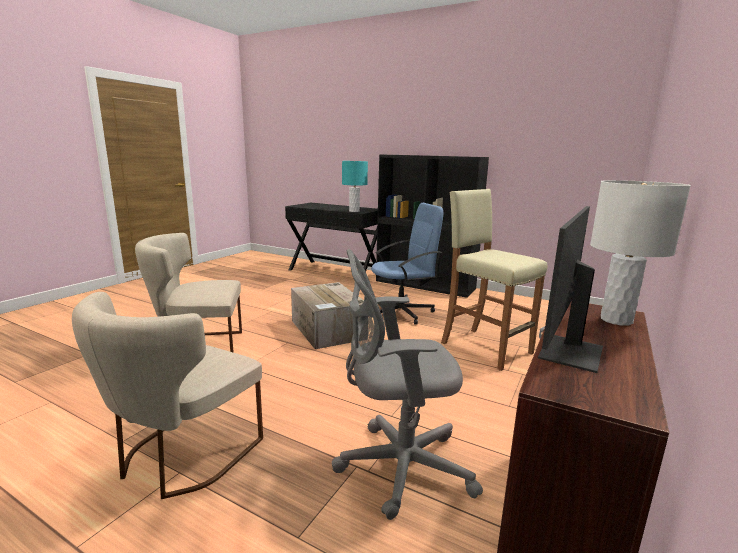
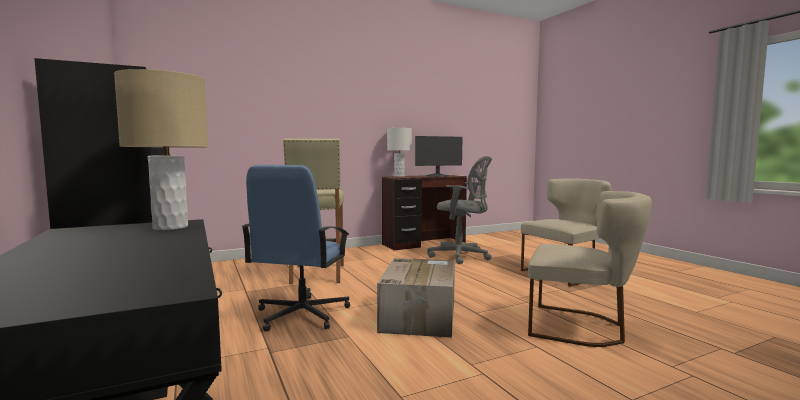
camera: 145 degrees left, 10 degrees down
turquoise table lamp [342,161,368,212] -> beige table lamp [114,69,208,230]
blue office chair [371,203,443,325] -> blue office chair turned 90 degrees counterclockwise [241,165,350,331]

